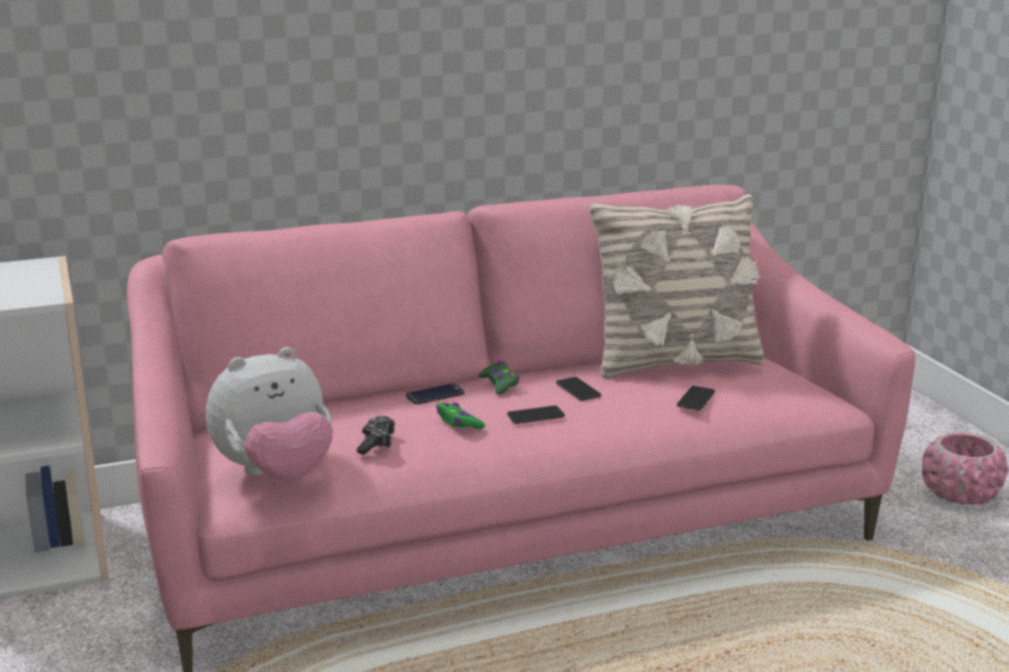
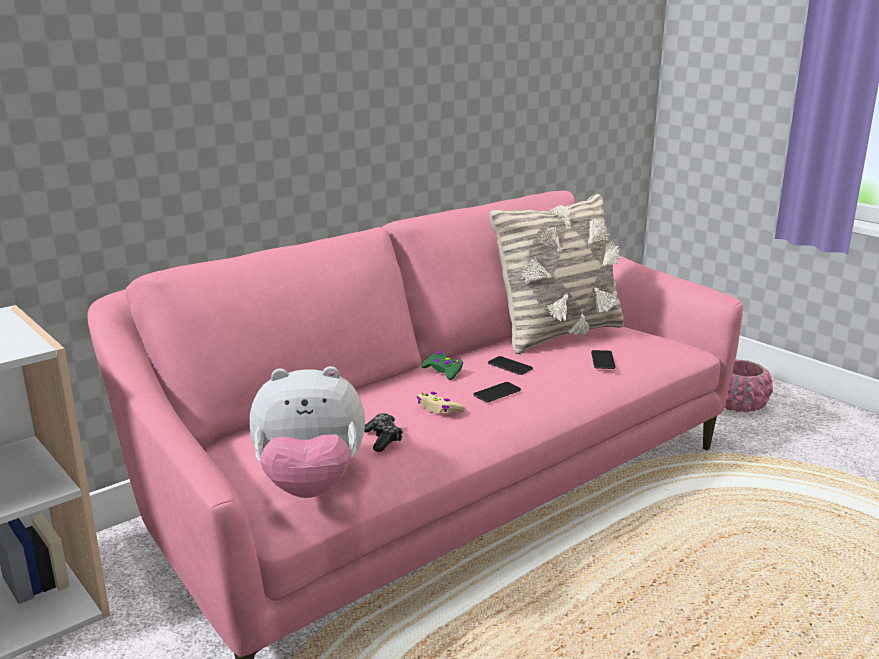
camera: 20 degrees left, 0 degrees up
plush toy [206,347,333,482] -> plush toy turned 45 degrees clockwise [250,366,365,498]
phone [406,383,464,404] -> none
green game controller [436,402,485,430] -> beige game controller [416,392,466,413]

